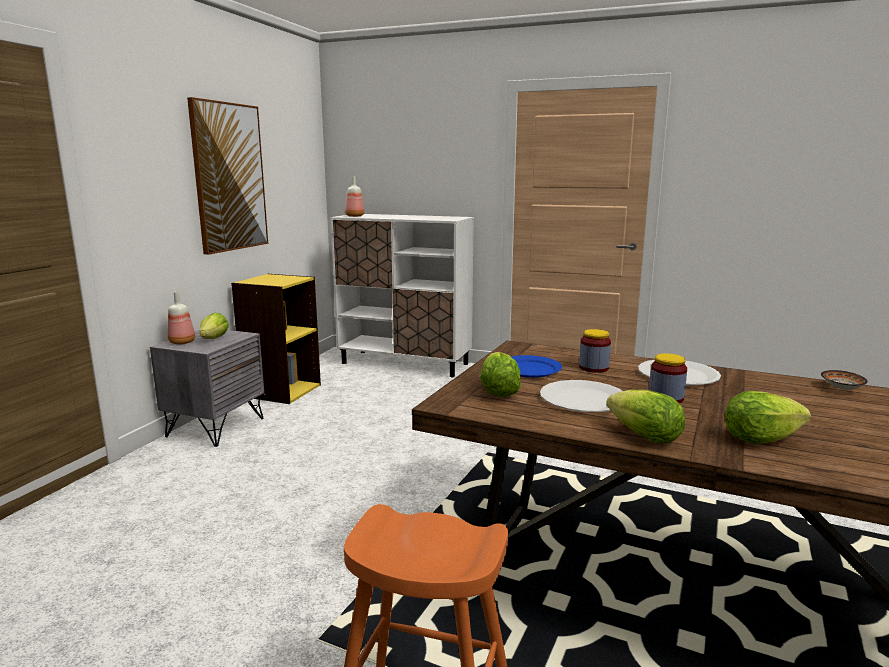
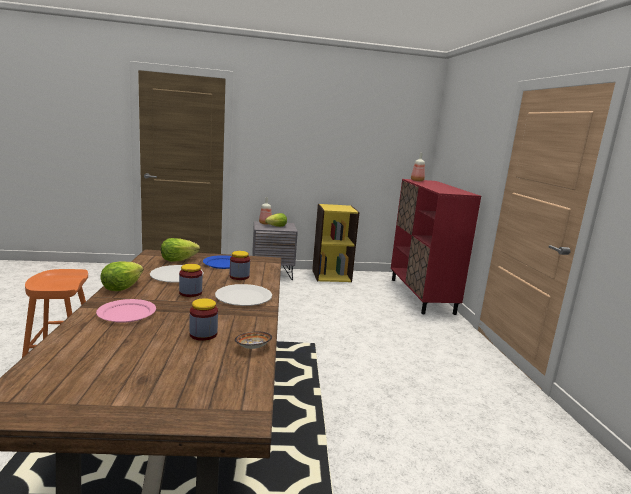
camera: 60 degrees right, 0 degrees up
picture [187,97,268,255] -> none
white cabinet [330,214,474,377] -> red cabinet [391,179,481,315]
lettuce [725,391,811,443] -> pink plate [96,299,156,323]
none -> jar [190,298,218,341]

